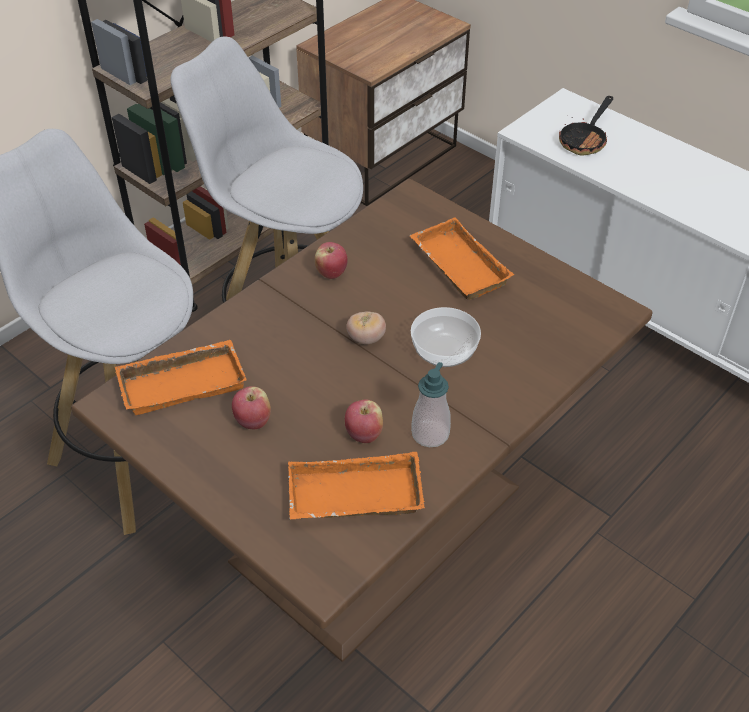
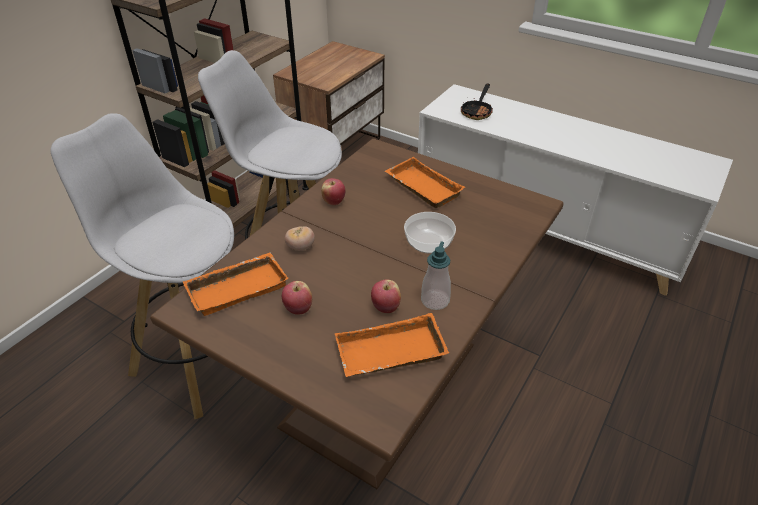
camera: 10 degrees left, 5 degrees down
tomato [346,311,386,344] -> tomato moved to [285,226,315,251]

